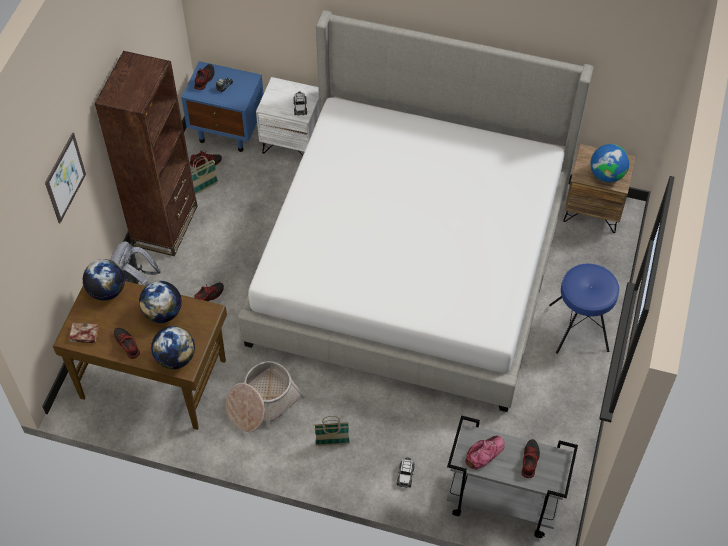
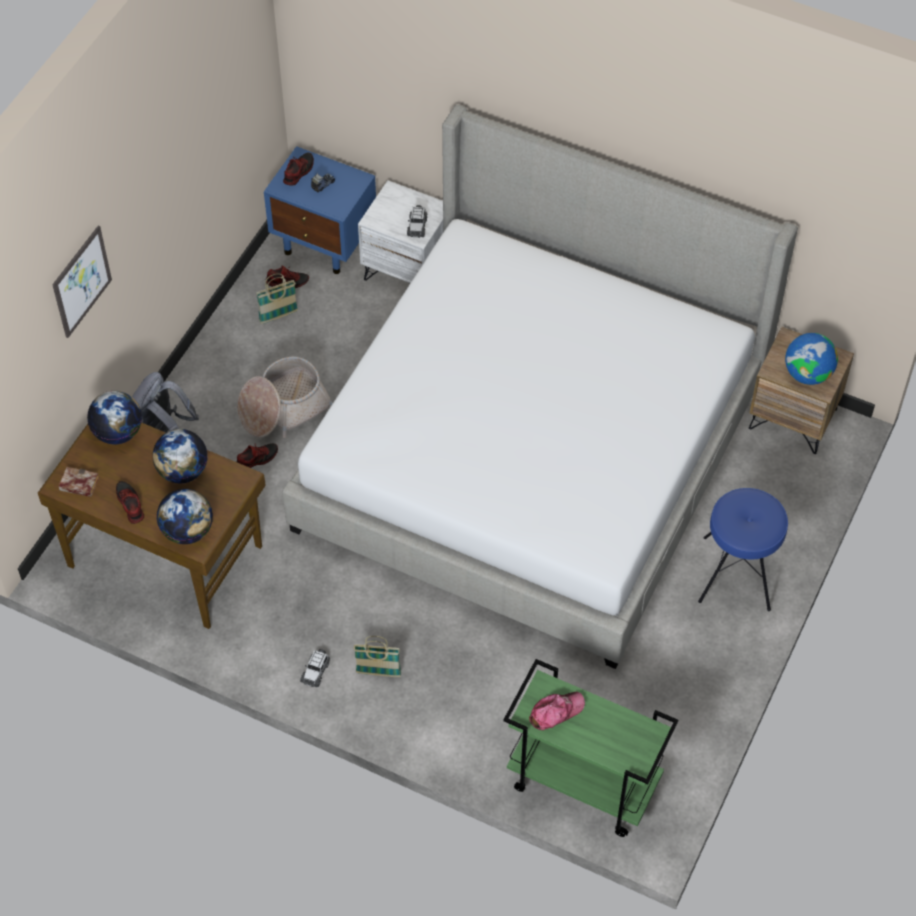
camera: 10 degrees right, 0 degrees up
brown bookcase [95,51,197,256] -> none
basket [226,361,305,432] -> basket moved to [237,356,333,438]
toy car [396,457,415,488] -> toy car moved to [300,649,330,687]
grey cart [446,415,578,538] -> green cart [503,659,678,837]
shoe [522,439,540,478] -> none

